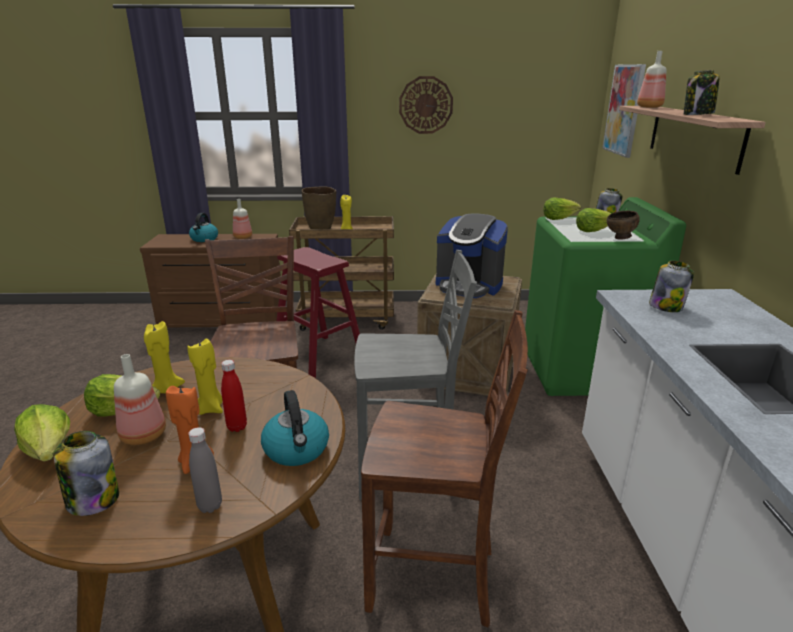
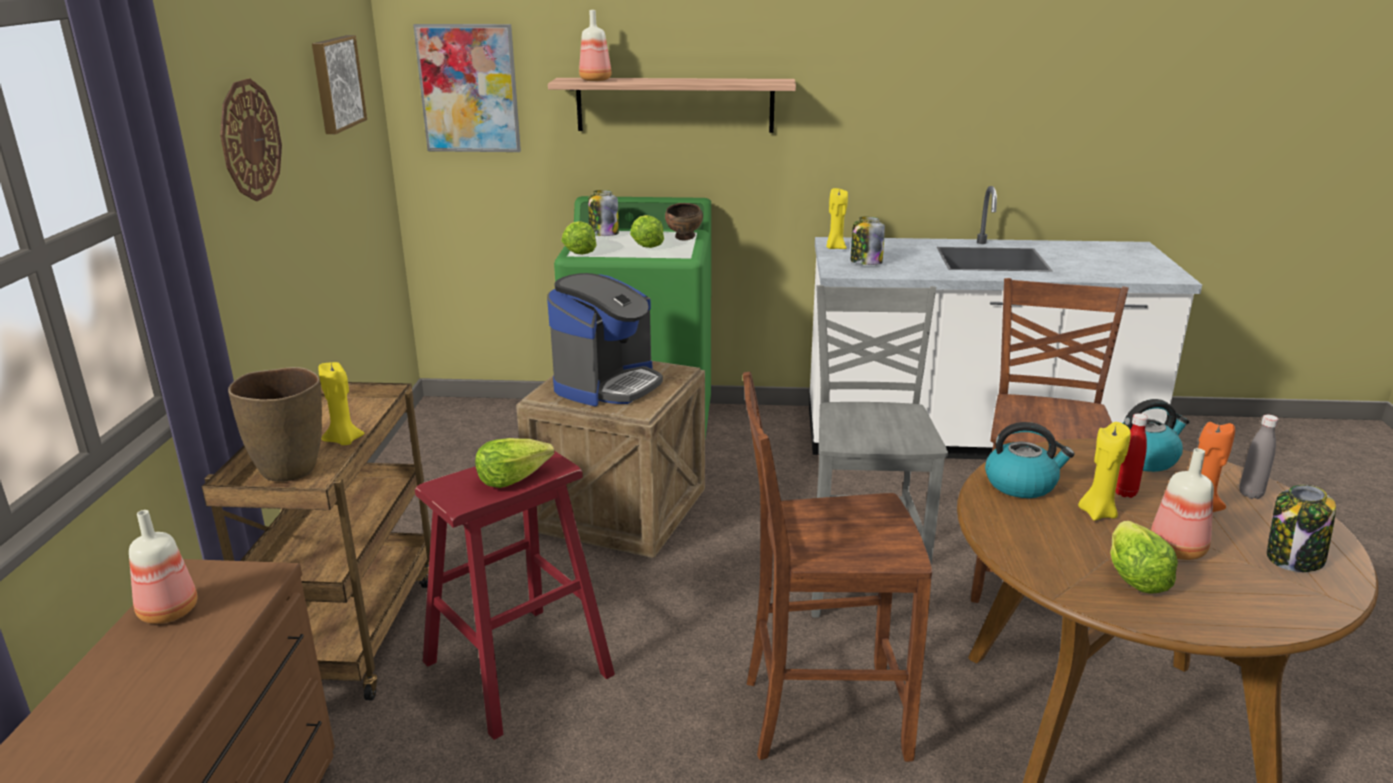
camera: 85 degrees left, 0 degrees up
lettuce [14,404,70,462] -> lettuce moved to [475,438,554,488]
yellow candle [144,321,185,394] -> yellow candle moved to [827,188,848,249]
kettle [189,213,218,242] -> kettle moved to [985,422,1075,498]
jar [684,70,720,115] -> none
none -> picture [312,35,367,134]

